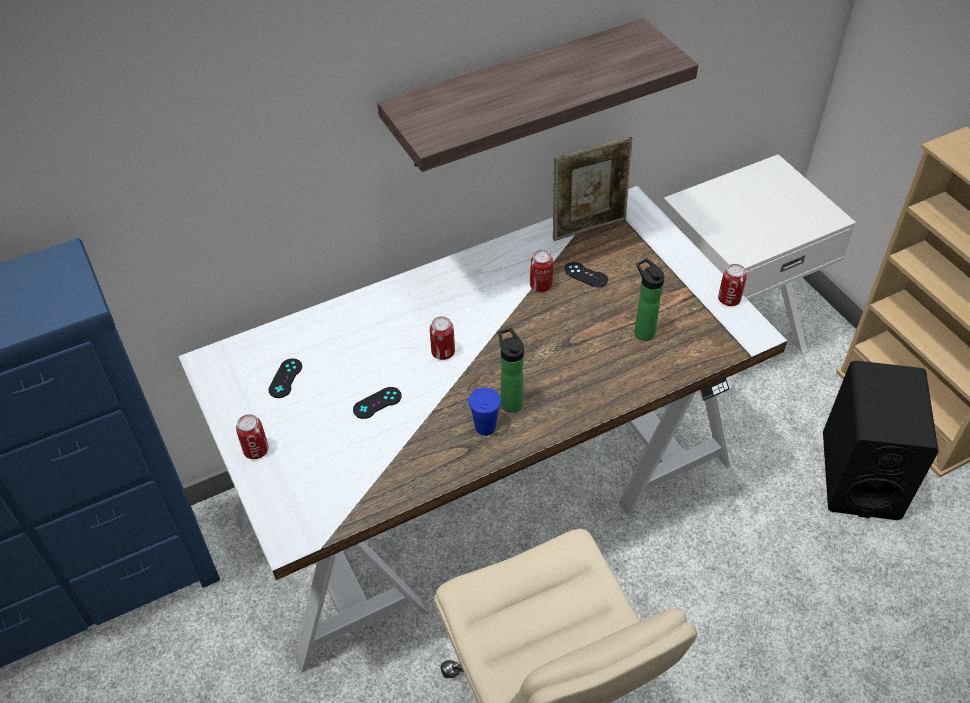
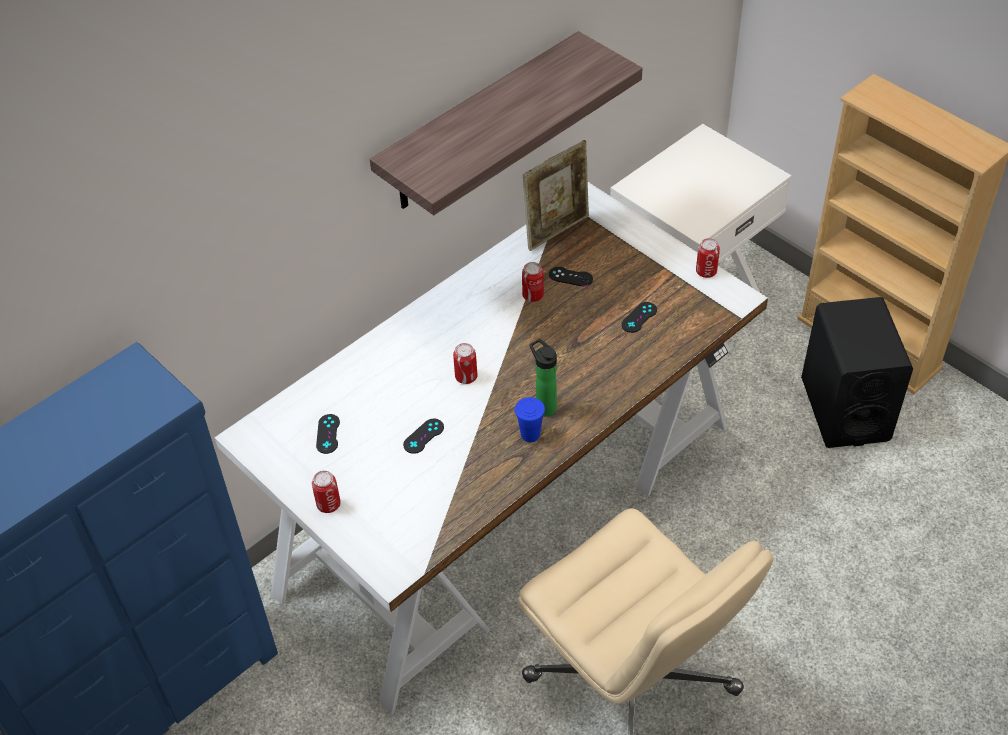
camera: 15 degrees left, 0 degrees up
bottle [635,258,665,341] -> black game controller [621,302,657,333]

